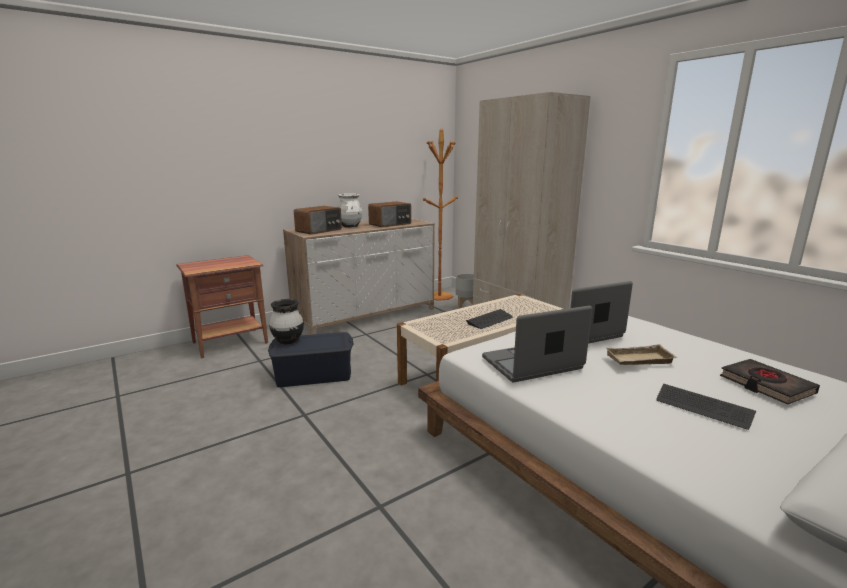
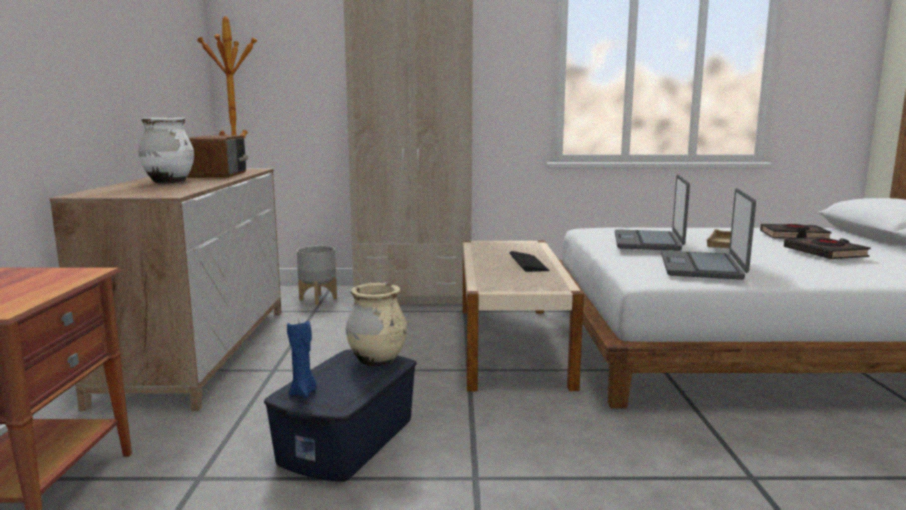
camera: 55 degrees left, 5 degrees down
black vase [269,299,304,344] -> blue candle [287,320,317,398]
radio [294,206,342,235] -> none
keyboard [656,384,756,430] -> black book [784,237,871,259]
none -> beige vase [346,283,407,366]

